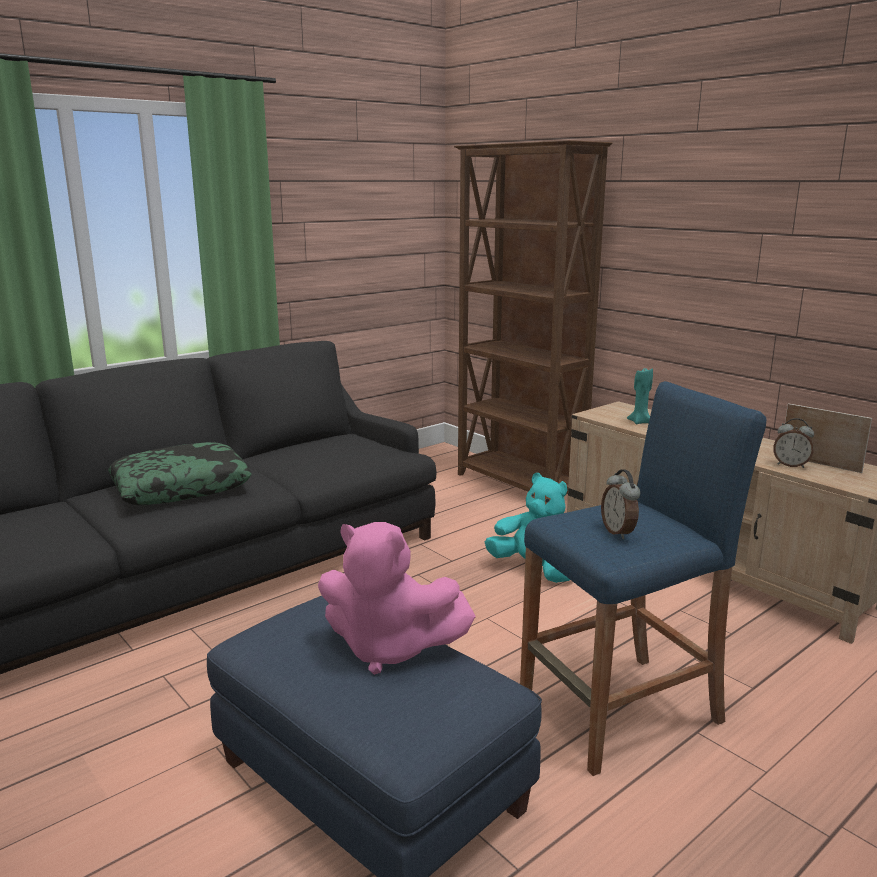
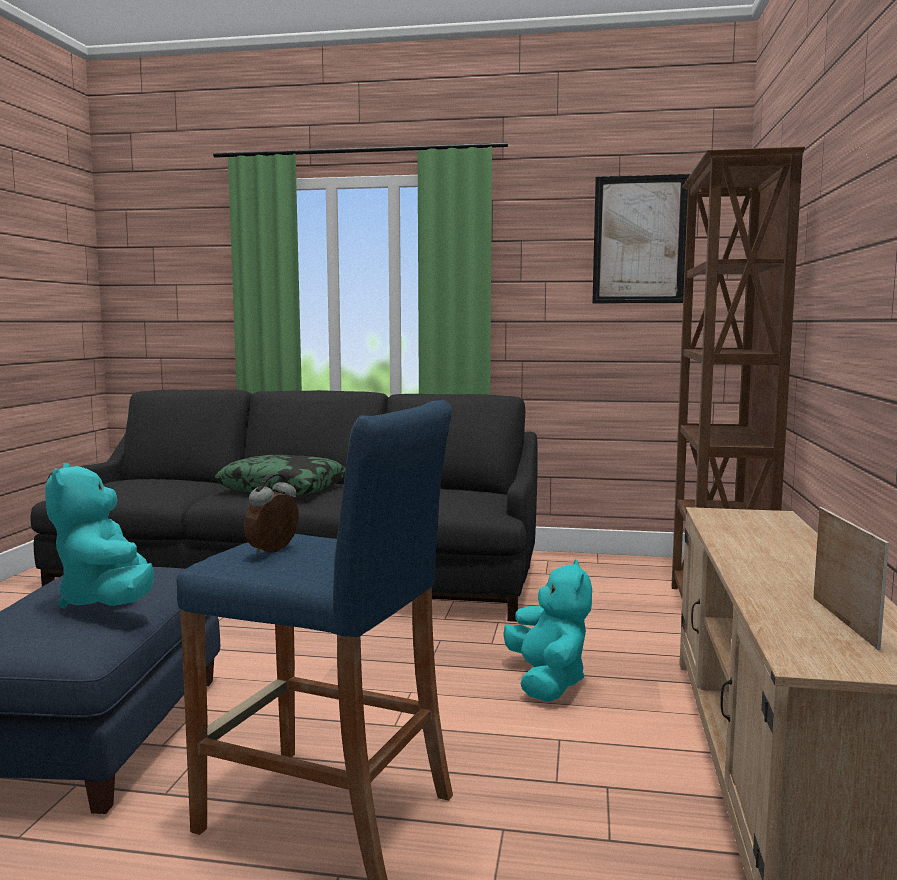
camera: 50 degrees right, 10 degrees down
pink plush toy [318,522,476,675] -> turquoise plush toy [45,464,154,609]
turquoise candle [627,367,653,424] -> none
alarm clock [773,418,814,468] -> none
none -> picture [592,174,690,303]

